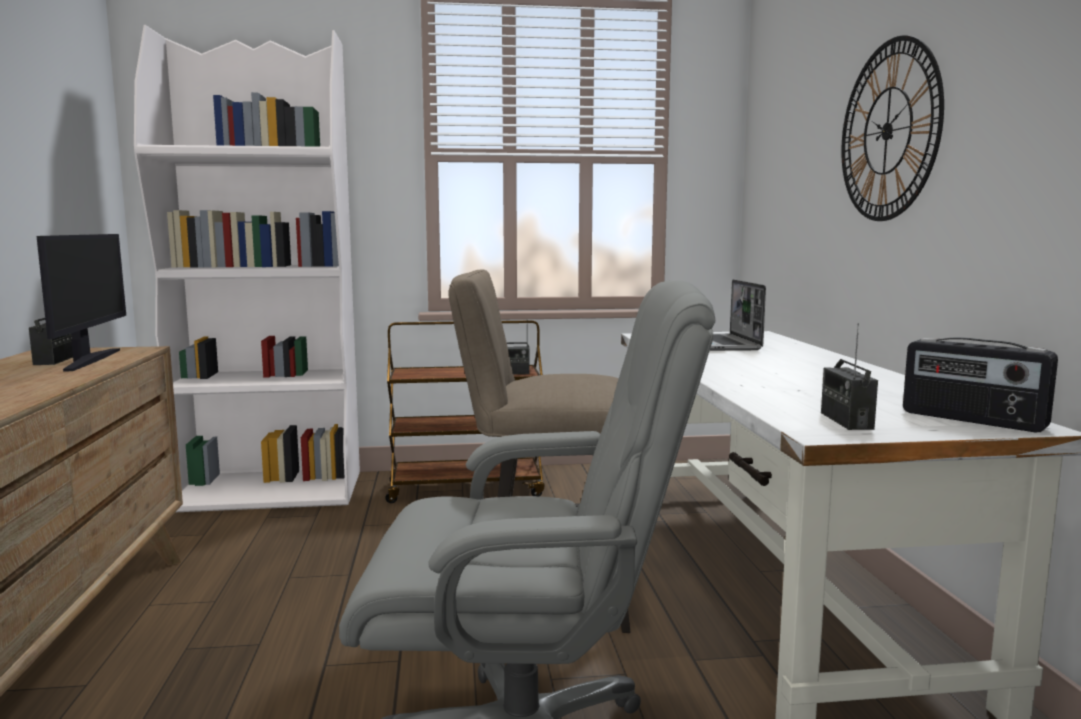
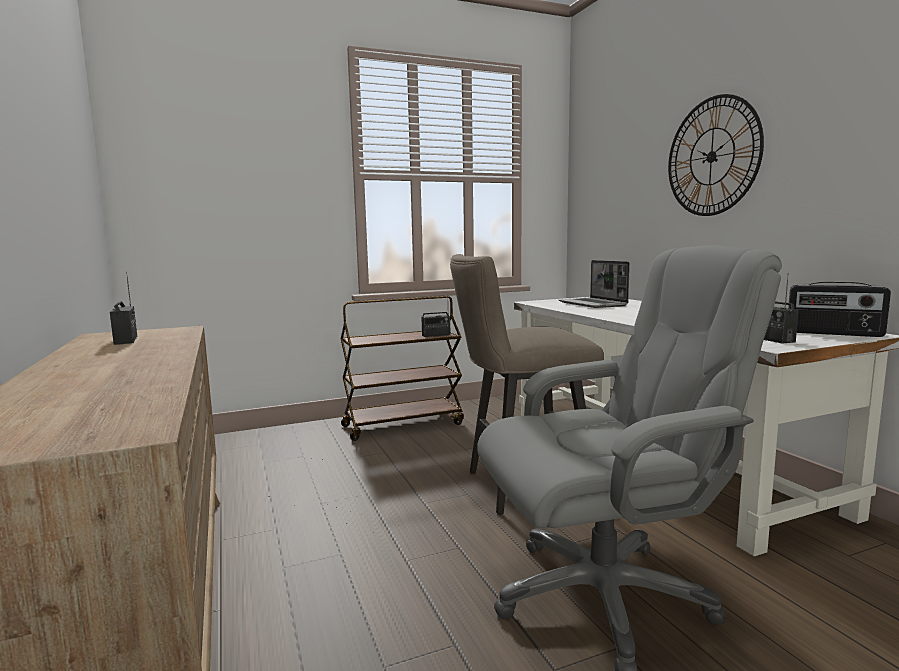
camera: 15 degrees left, 0 degrees up
monitor [36,234,126,372] -> none
white bookcase [134,25,360,512] -> none

